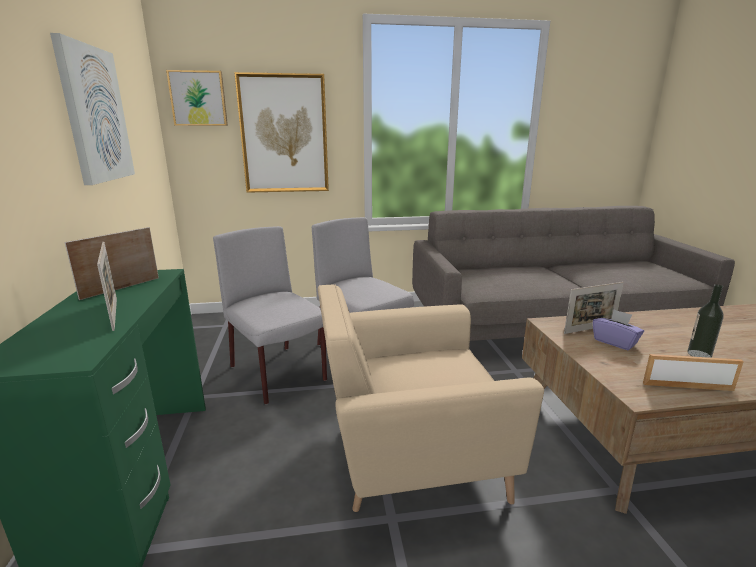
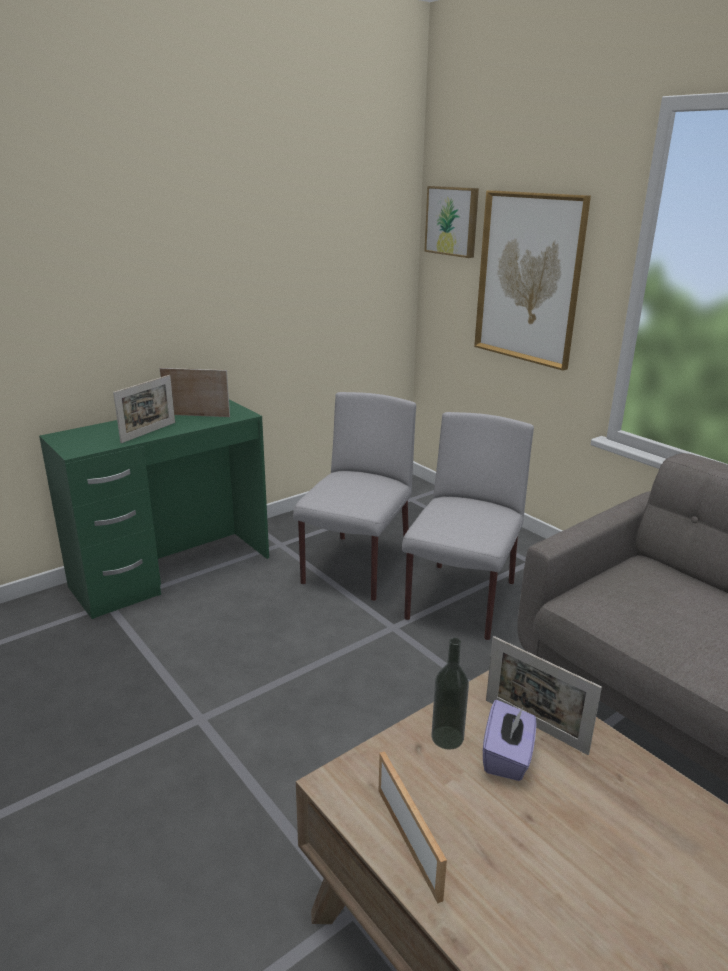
camera: 60 degrees right, 5 degrees up
picture [50,33,135,185] -> none
beige armchair [318,284,544,512] -> none
bottle [687,284,724,358] -> bottle moved to [431,638,469,750]

